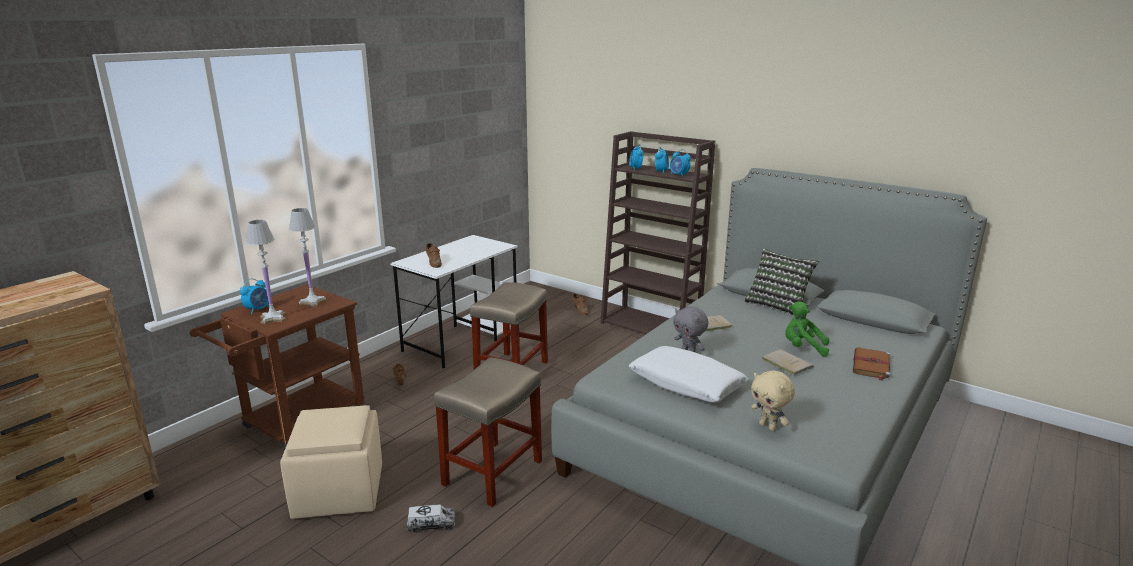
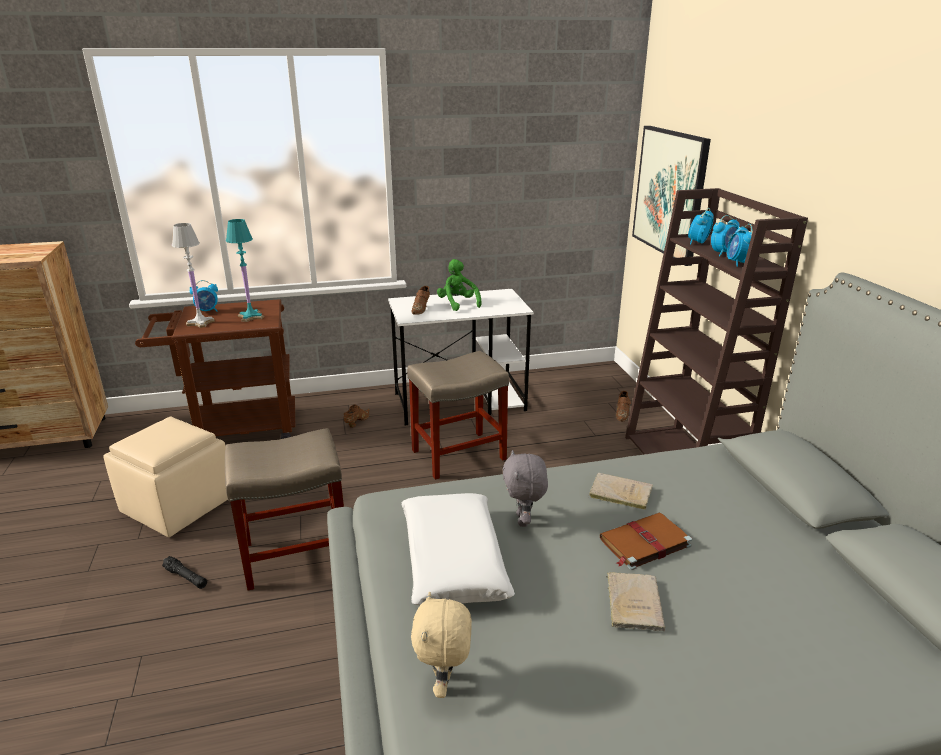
camera: 40 degrees right, 5 degrees up
white table lamp [289,208,327,307] -> turquoise table lamp [226,219,264,322]
toy truck [407,505,455,533] -> black flashlight [162,556,207,589]
pillow [744,248,819,316] -> none
green plush toy [785,302,829,357] -> green plush toy moved to [437,259,482,311]
brown book [853,348,891,381] -> brown book moved to [600,513,692,570]
none -> picture [632,126,711,266]

